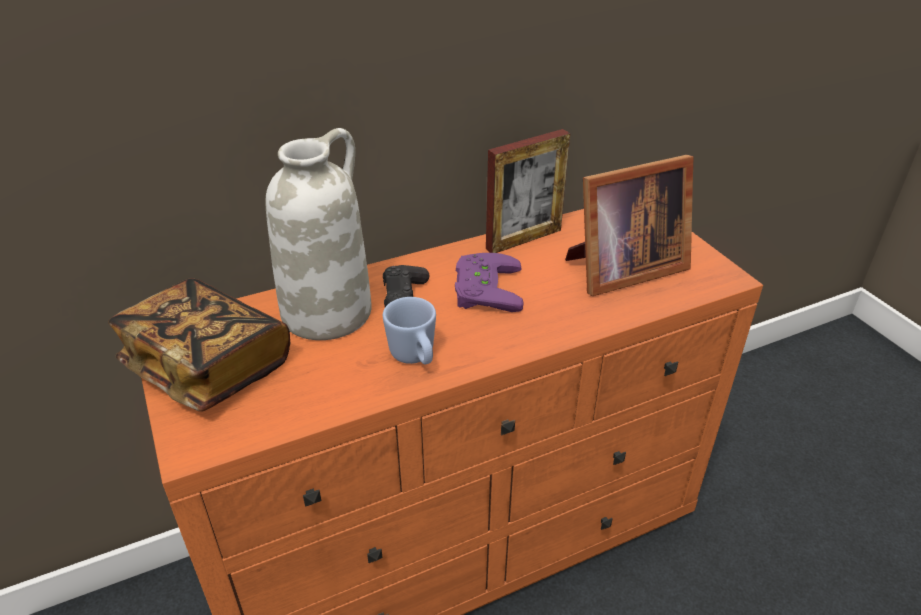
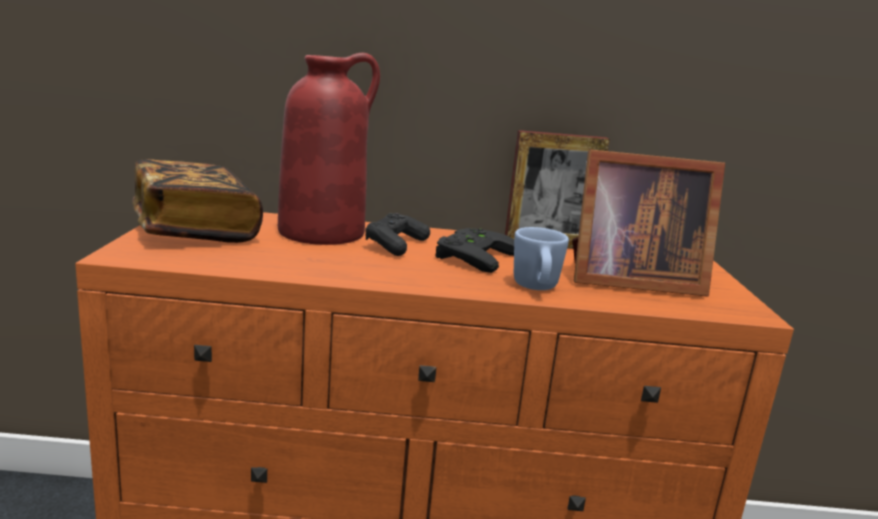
camera: 25 degrees right, 20 degrees down
white vase [266,128,372,340] -> red vase [278,53,380,245]
blue mug [383,297,436,364] -> blue mug moved to [514,227,569,290]
purple game controller [455,253,524,312] -> black game controller [435,228,514,273]

